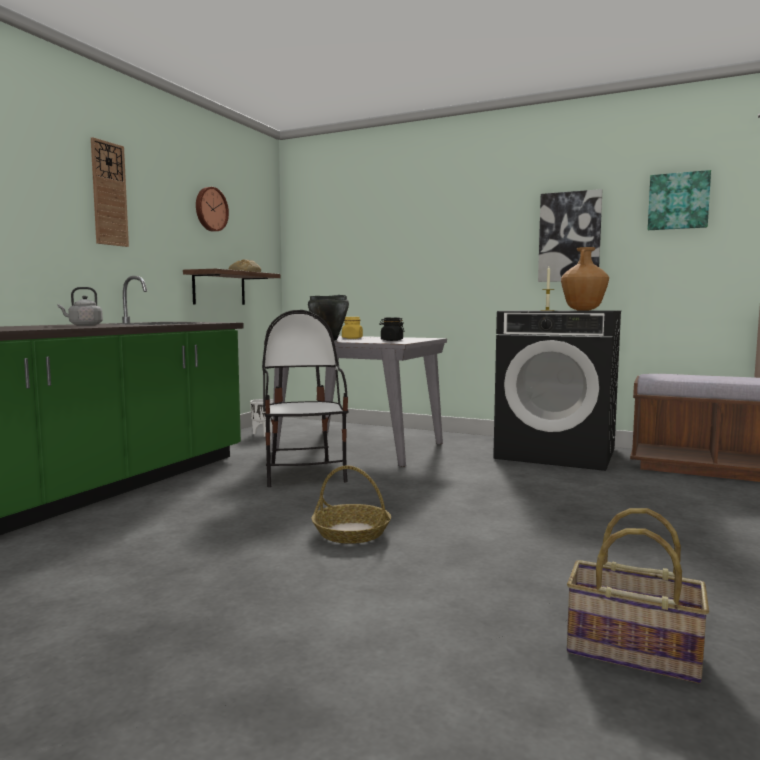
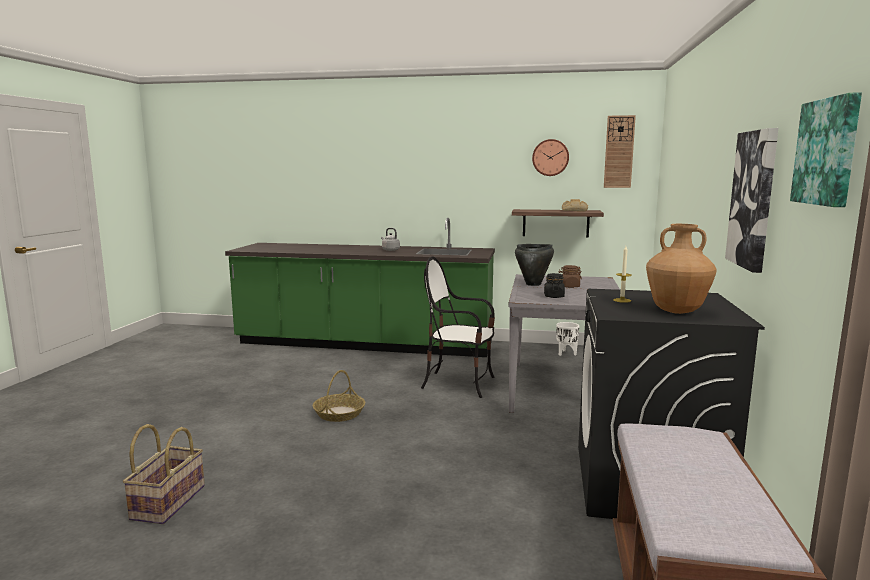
camera: 75 degrees right, 5 degrees up
wall clock [91,137,129,247] -> wall clock moved to [604,115,636,188]
chair [262,310,349,487] -> chair turned 135 degrees counterclockwise [421,256,495,398]
yellow jar [342,317,363,339] -> brown jar [558,265,582,288]

